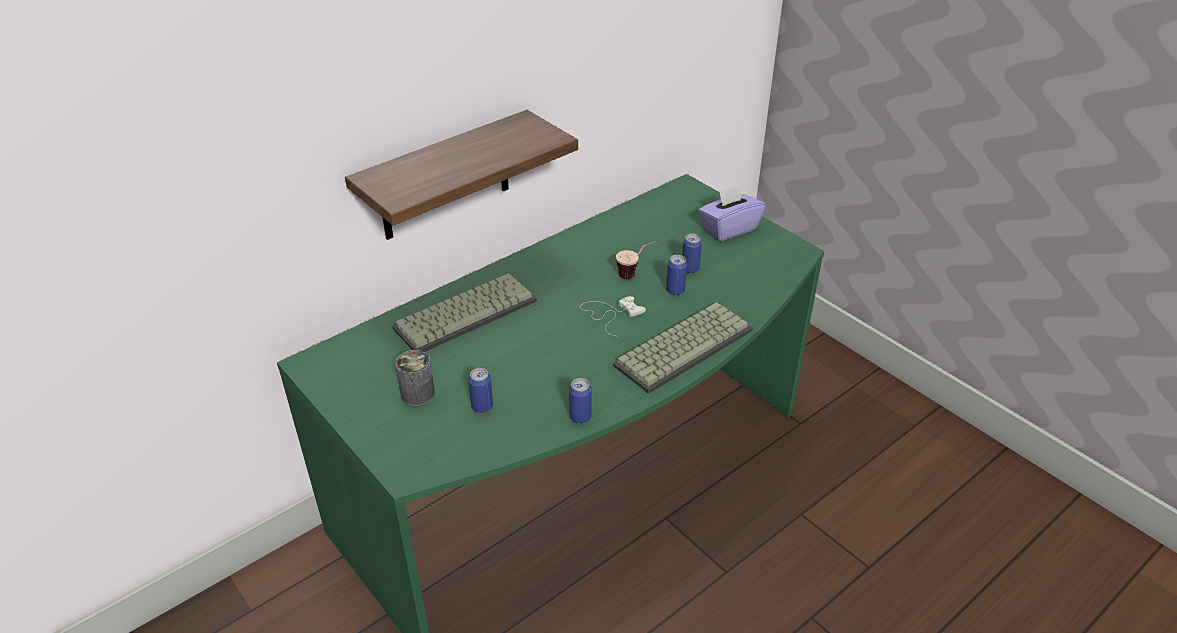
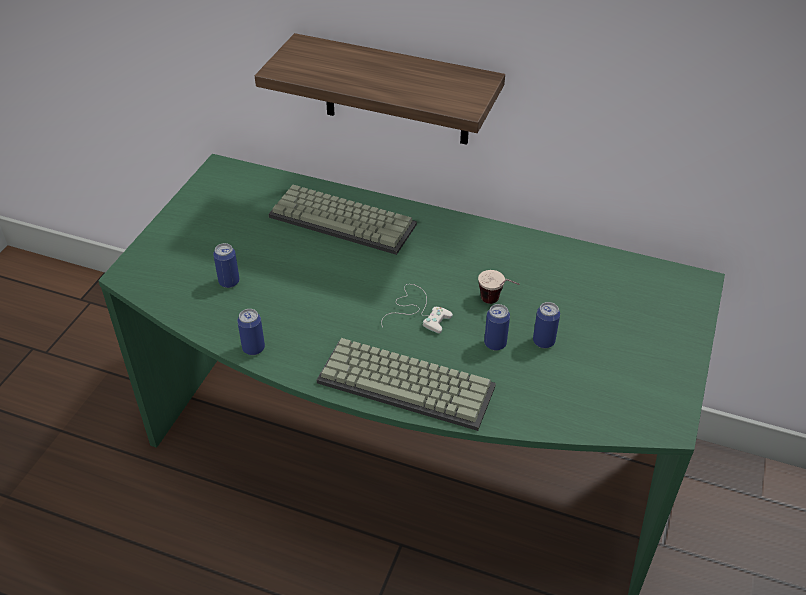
camera: 60 degrees right, 5 degrees up
can [395,350,435,406] -> none
purple tissue box [699,185,766,241] -> none

